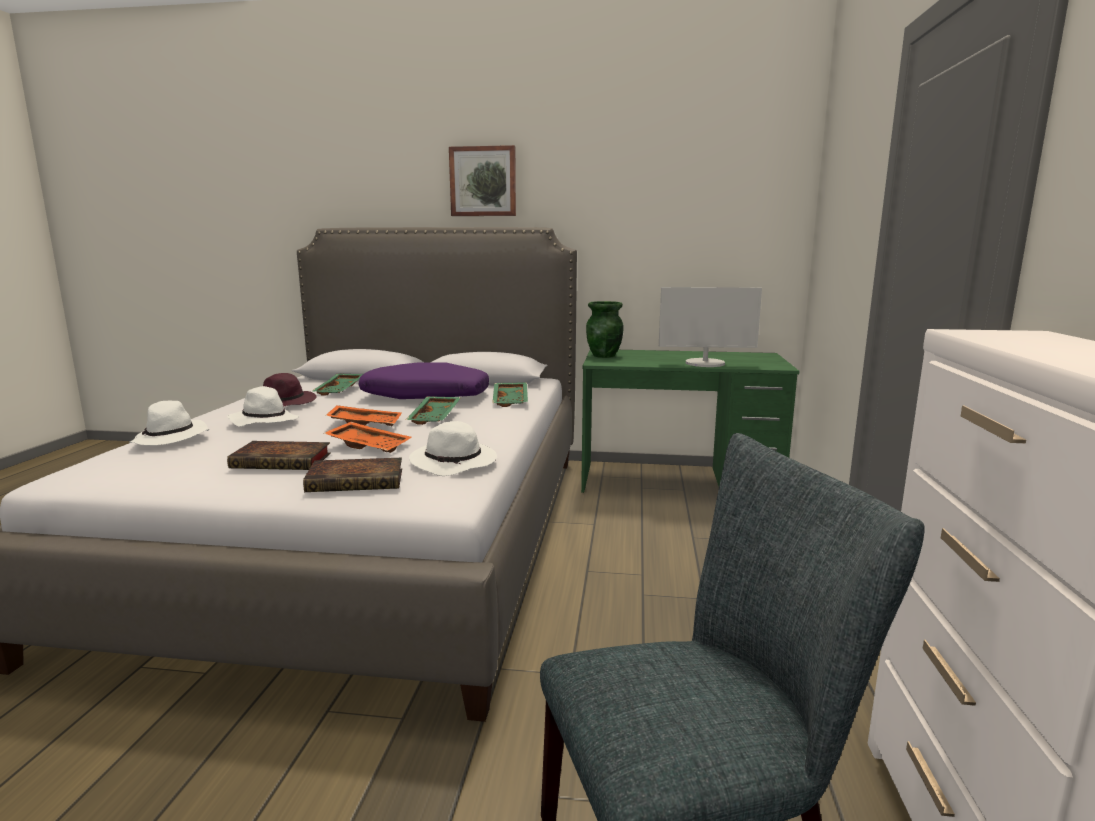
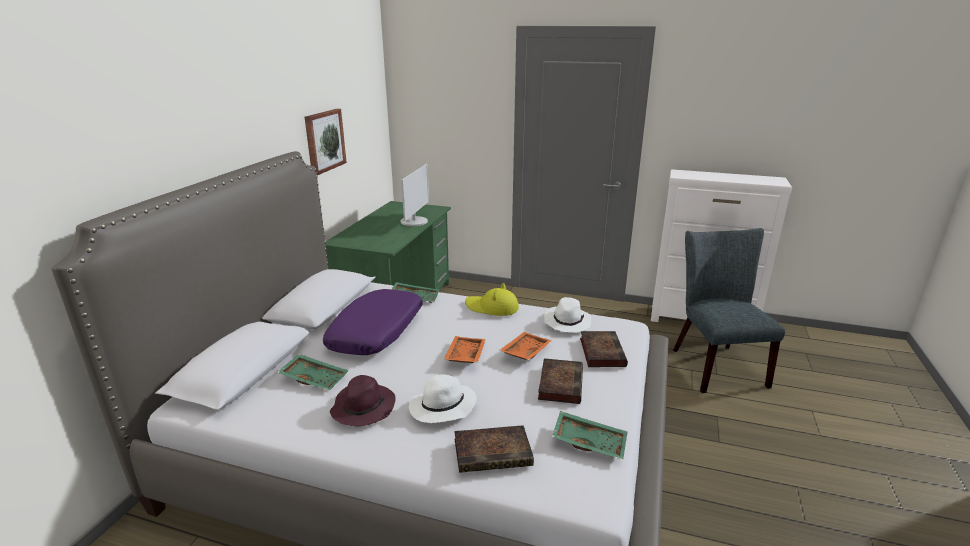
camera: 80 degrees left, 10 degrees up
white hat [129,401,209,446] -> book [454,425,534,473]
green tray [406,396,461,425] -> green tray moved to [552,411,627,460]
picture [449,145,516,216] -> picture moved to [305,109,347,175]
green vase [586,301,624,358] -> none
none -> yellow hat [465,283,519,316]

